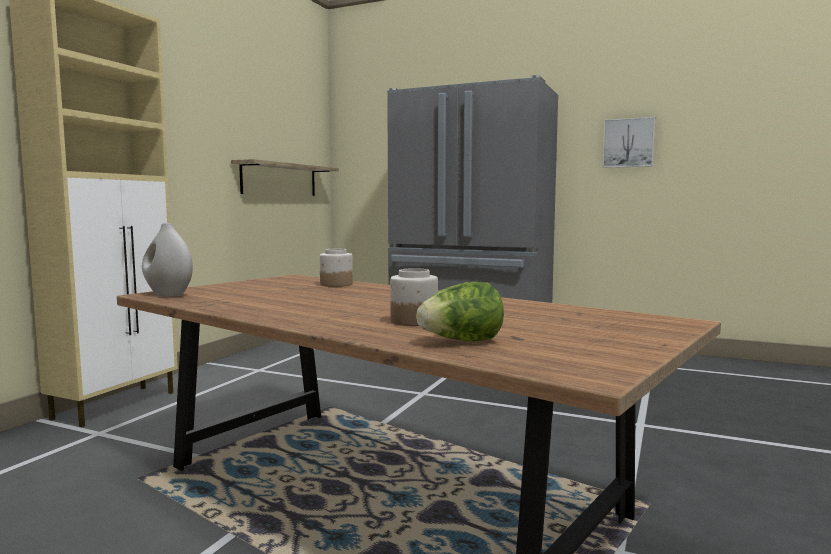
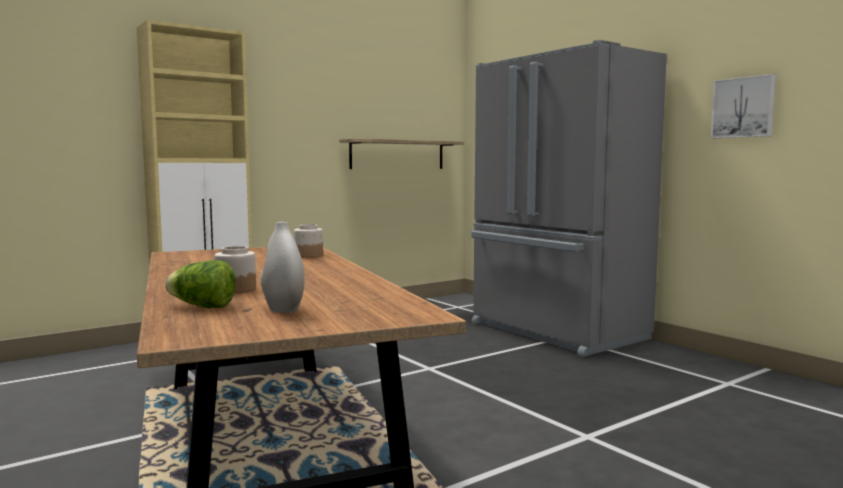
camera: 30 degrees right, 0 degrees up
white vase [142,223,193,296] -> white vase moved to [260,222,305,313]

